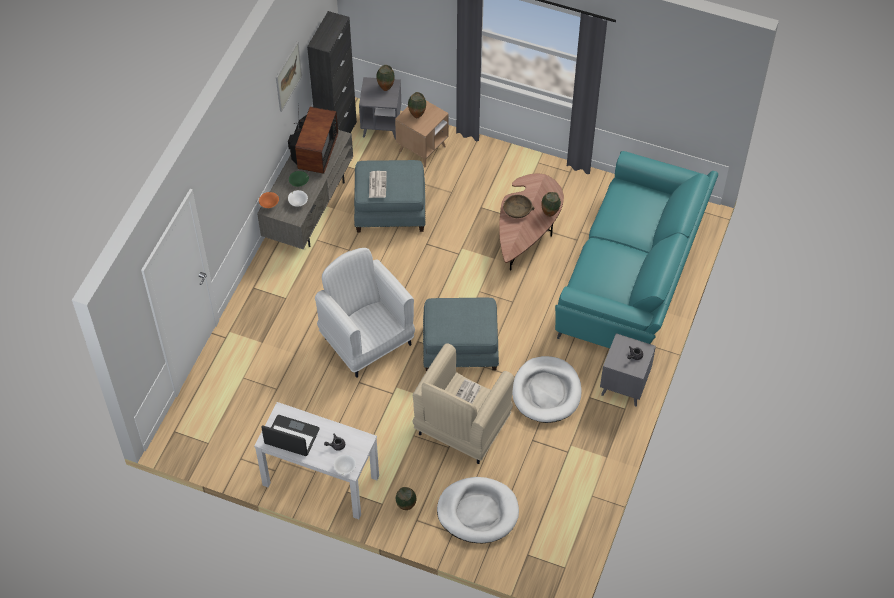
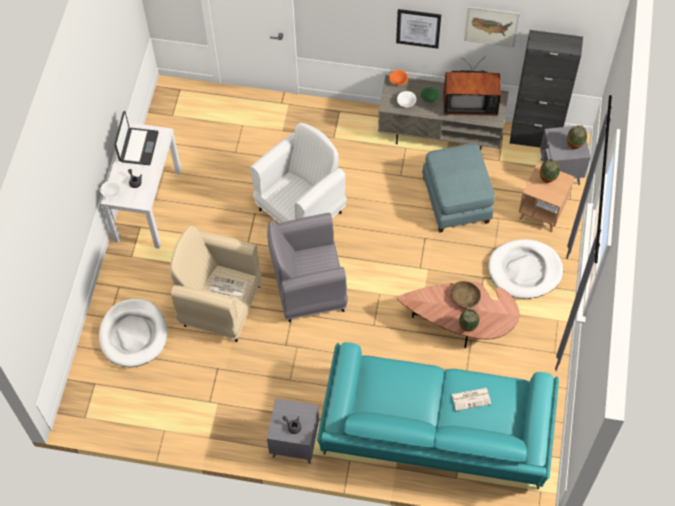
camera: 80 degrees right, 5 degrees up
newspaper [369,171,387,198] -> newspaper moved to [452,388,491,411]
vase [396,487,416,510] -> none
blue ottoman [423,298,499,371] -> grey armchair [267,213,348,322]
white dog bed [512,356,582,423] -> white dog bed moved to [488,239,563,299]
none -> picture [396,9,441,49]

